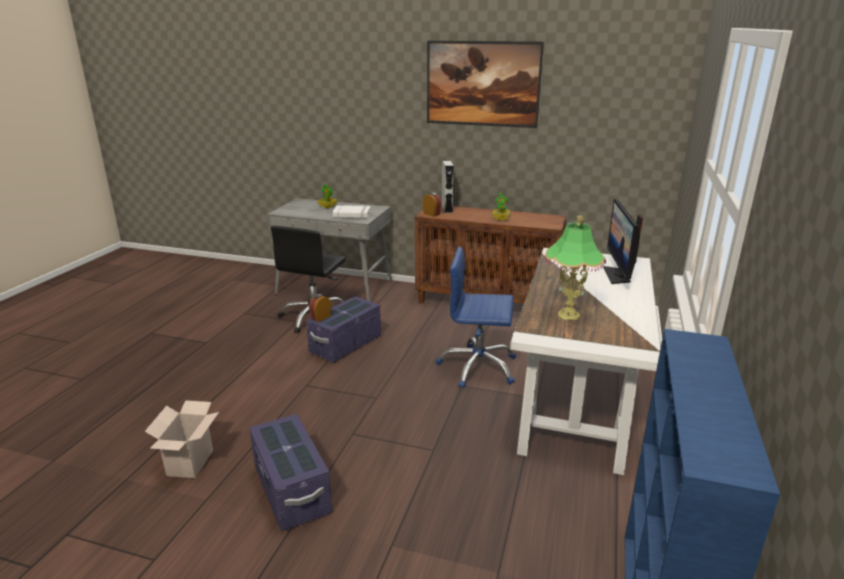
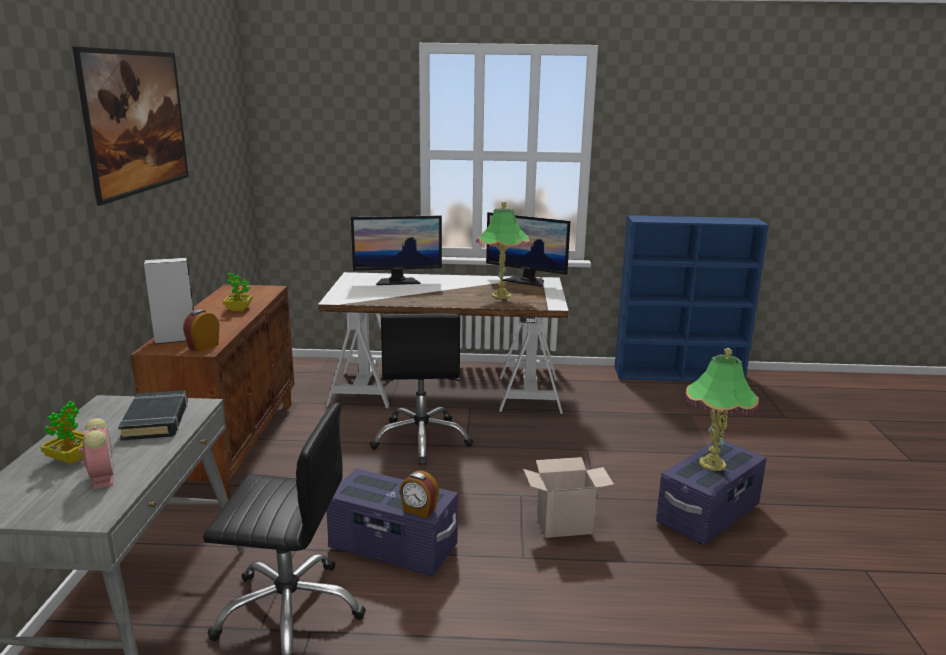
camera: 105 degrees left, 5 degrees down
cardboard box [145,400,219,478] -> cardboard box moved to [523,457,614,538]
white book [333,205,371,219] -> black book [118,391,188,441]
blue office chair [436,246,516,388] -> black office chair [370,313,473,465]
none -> alarm clock [79,418,114,489]
none -> monitor [486,212,570,287]
none -> table lamp [685,348,759,471]

